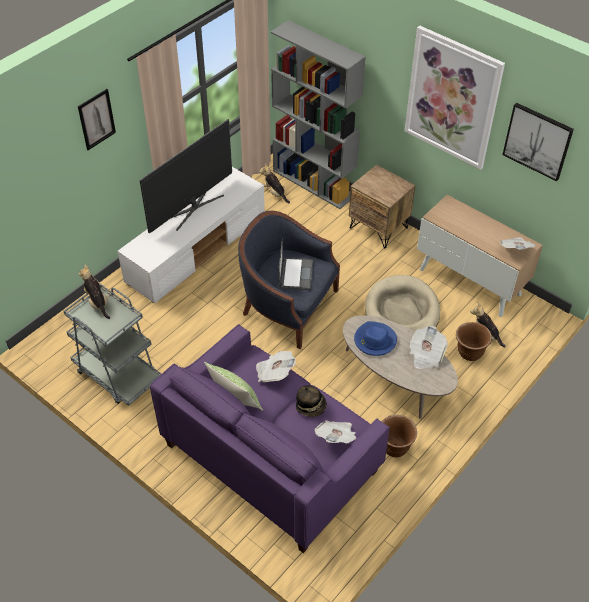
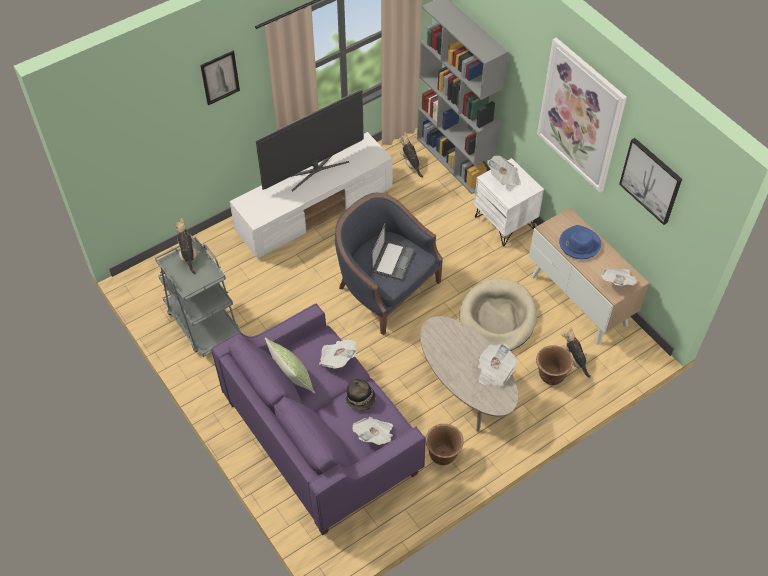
camera: 15 degrees right, 5 degrees up
brown nightstand [349,164,416,248] -> white nightstand [474,158,544,246]
blue hat [354,321,397,356] -> blue hat moved to [559,225,601,259]
none -> newspaper [487,156,521,186]

